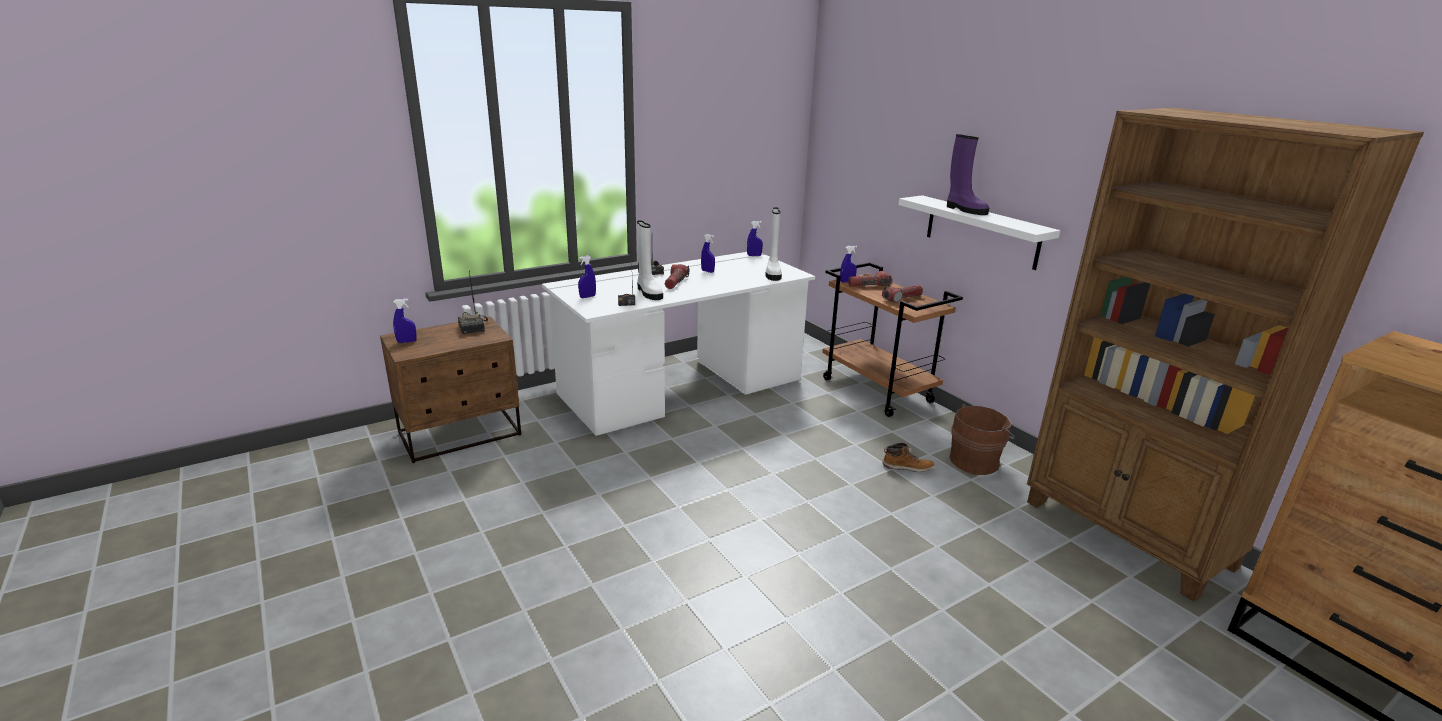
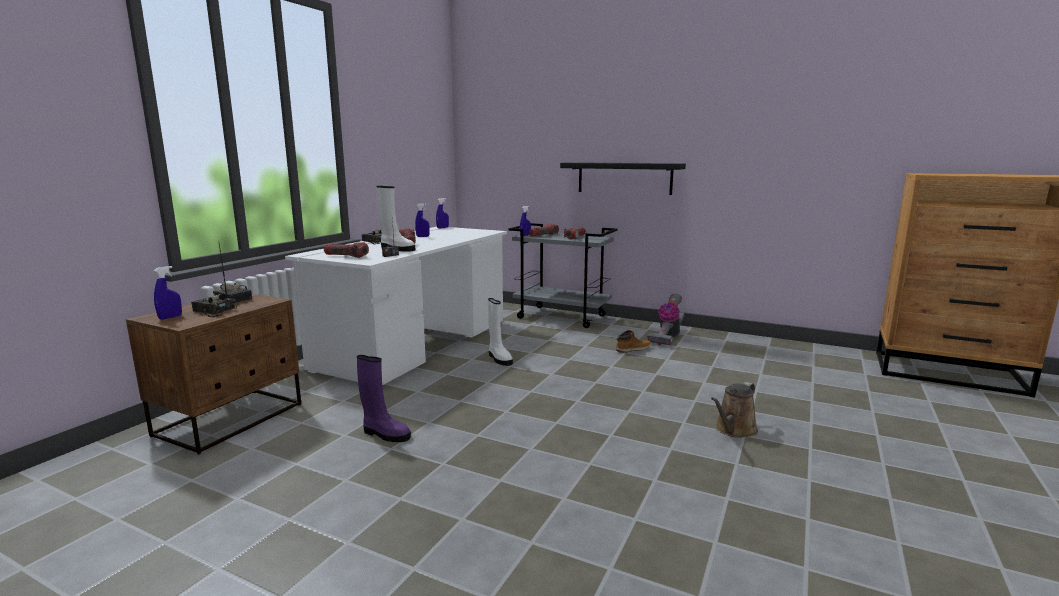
camera: 30 degrees left, 10 degrees down
blue spray bottle [578,256,596,298] -> flashlight [324,242,369,258]
white boot [765,207,782,281] -> white boot moved to [488,298,513,366]
brown cart [822,262,963,417] -> grey cart [508,223,618,328]
white shelf [898,195,1060,270] -> black shelf [560,162,686,195]
purple boot [947,134,989,215] -> purple boot moved to [357,355,411,442]
brown bucket [949,404,1015,475] -> vacuum cleaner [647,293,685,345]
brown bookcase [1027,108,1424,601] -> none
none -> radio [191,256,237,317]
none -> brown watering can [711,382,758,438]

